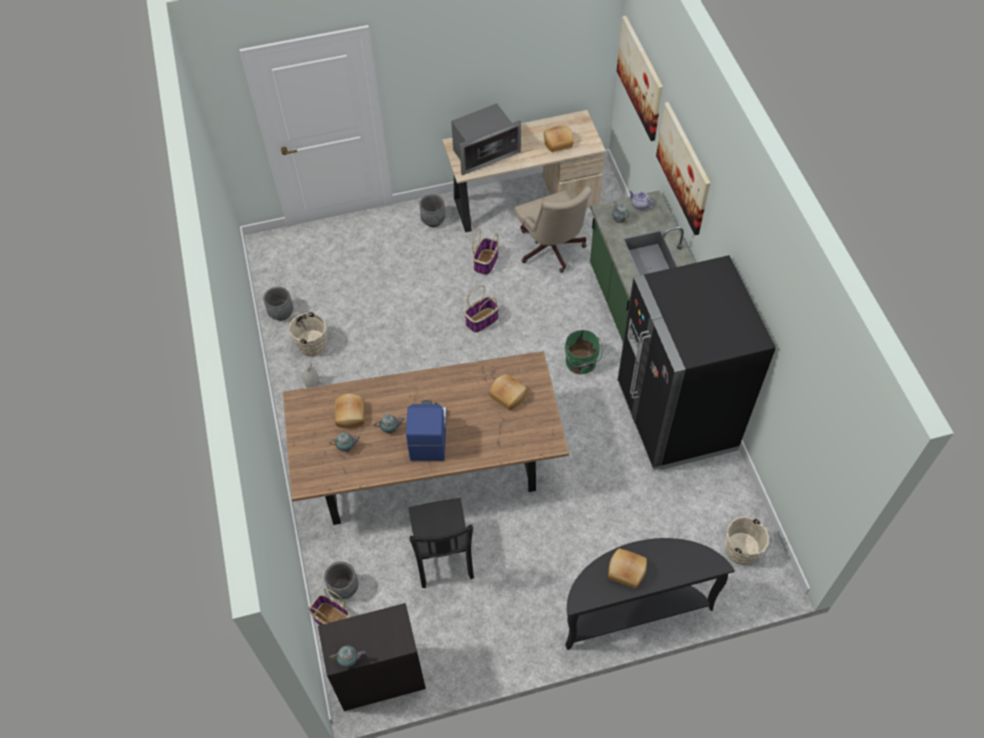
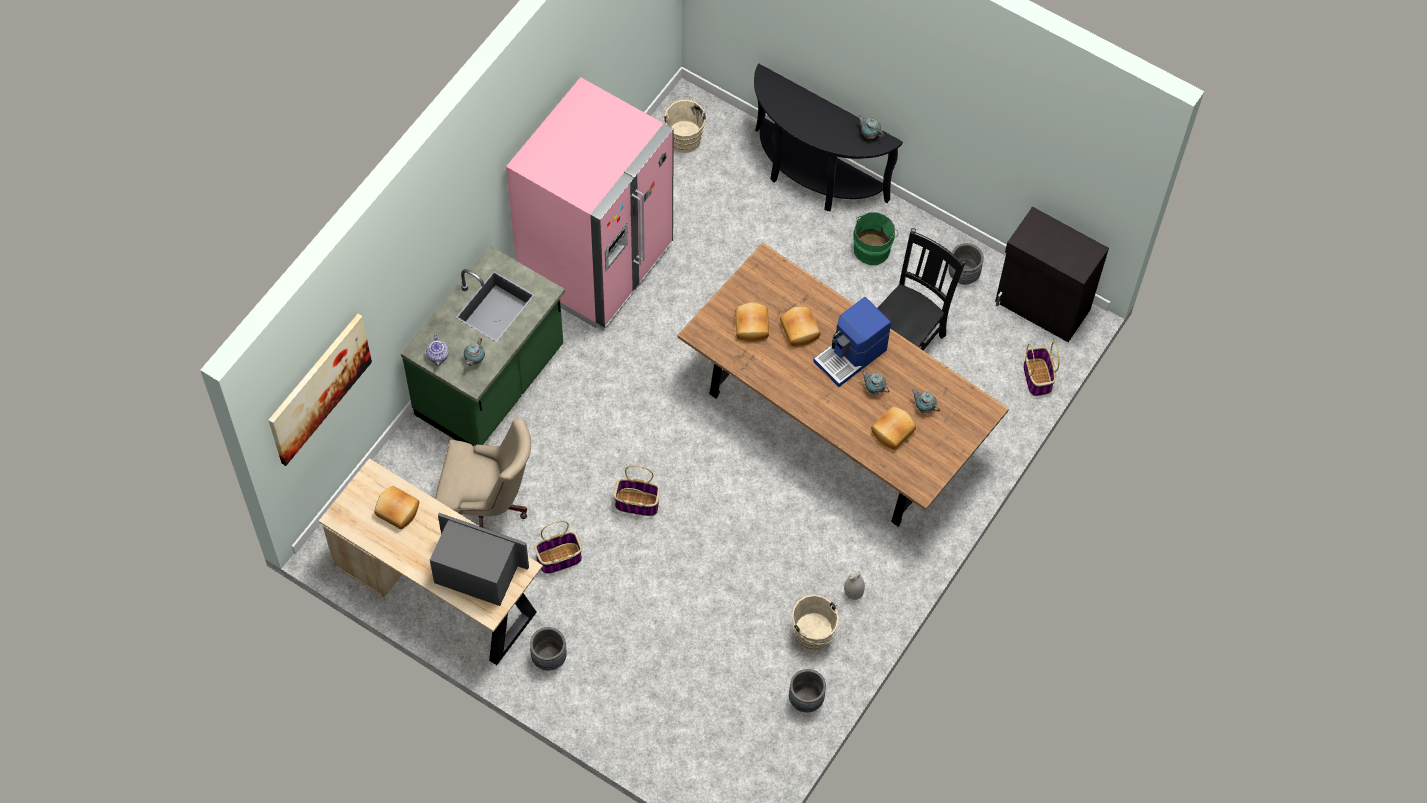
camera: 135 degrees left, 5 degrees up
grey planter [324,562,358,600] -> grey planter moved to [948,243,984,285]
teapot [329,645,365,667] -> teapot moved to [858,116,884,139]
beige office chair [515,186,591,273] -> beige office chair turned 75 degrees clockwise [435,418,531,528]
green bucket [565,330,603,374] -> green bucket moved to [853,212,899,265]
bread [608,548,647,588] -> bread moved to [780,307,821,346]
black fridge [618,255,776,470] -> pink fridge [506,77,674,331]
picture [656,102,710,235] -> none

